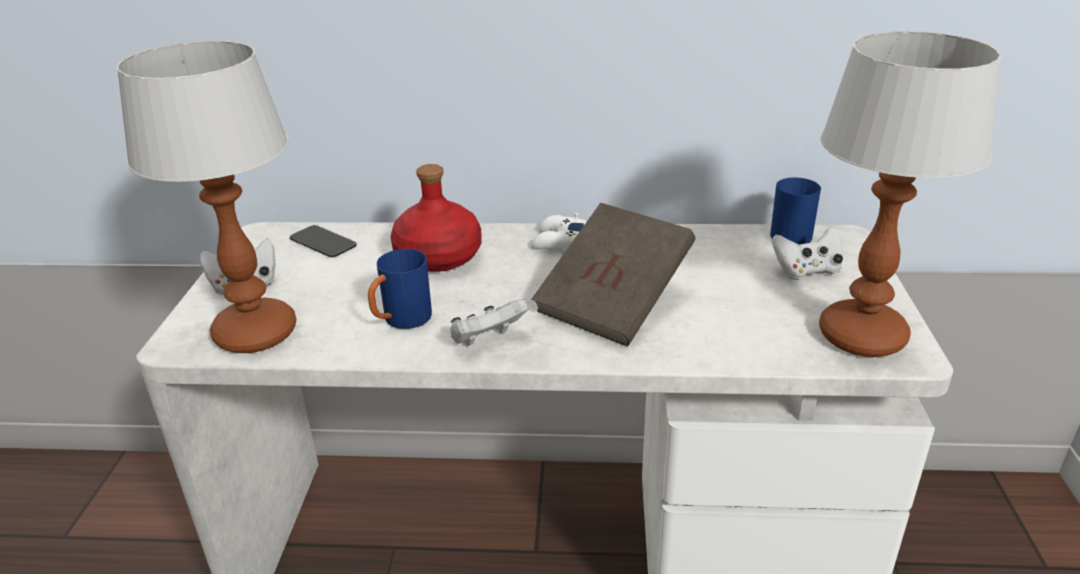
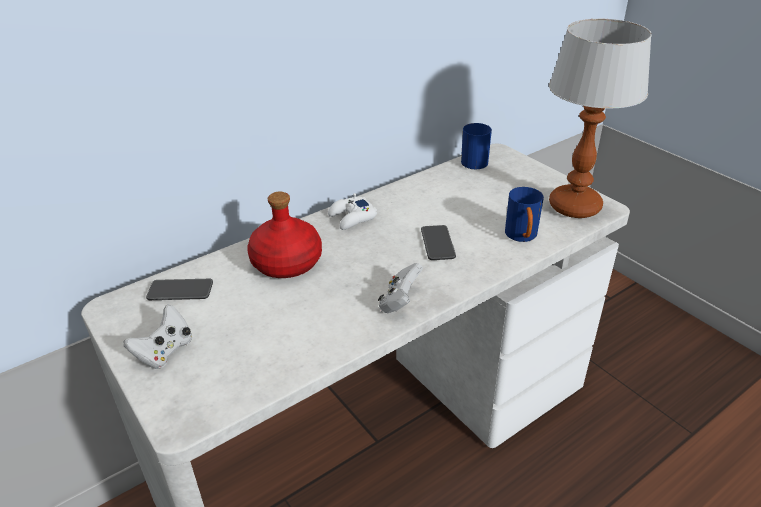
camera: 40 degrees left, 5 degrees up
table lamp [117,41,296,353] -> none
blue mug [368,249,432,329] -> blue mug moved to [505,187,544,242]
brown book [532,203,695,347] -> phone [421,225,456,260]
white game controller [771,226,843,280] -> none

